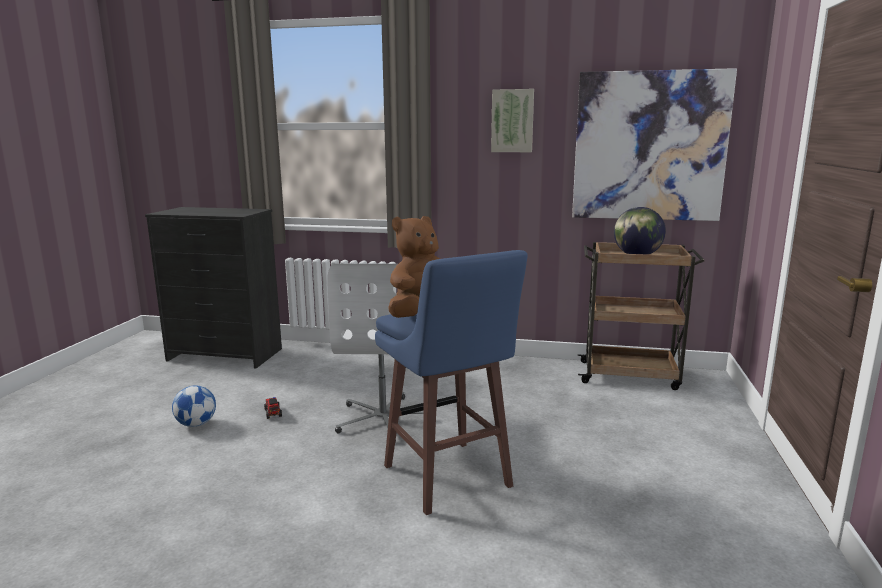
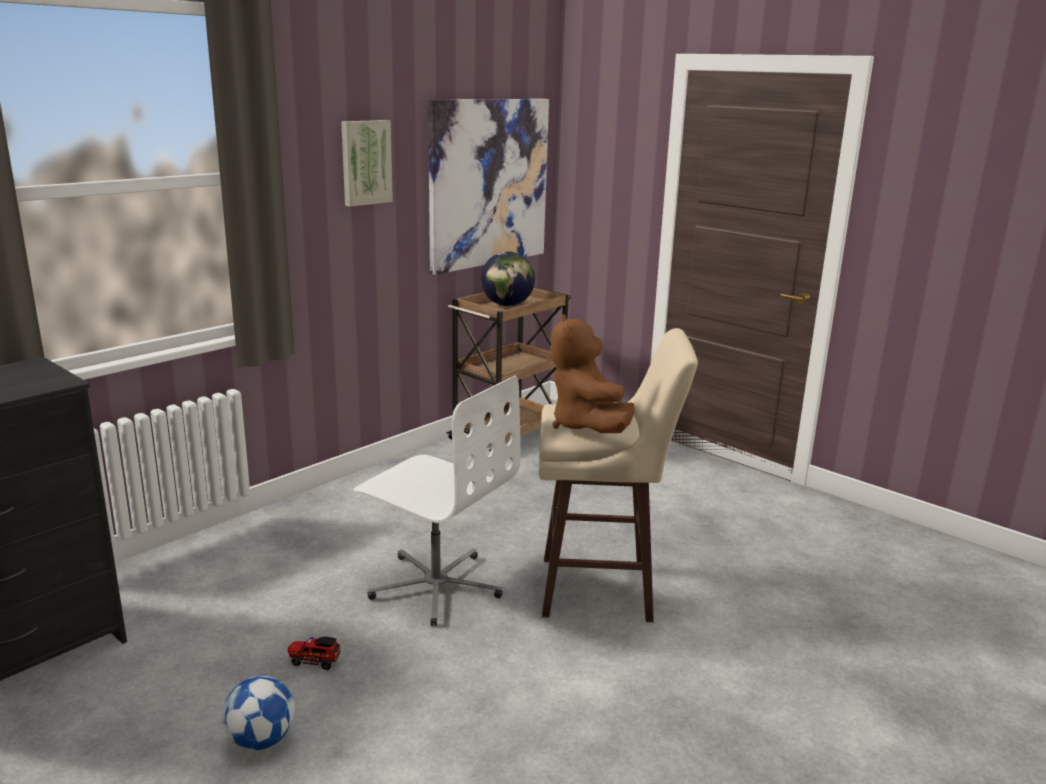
camera: 60 degrees left, 5 degrees up
blue stool [375,250,528,515] -> beige stool [539,328,698,622]

